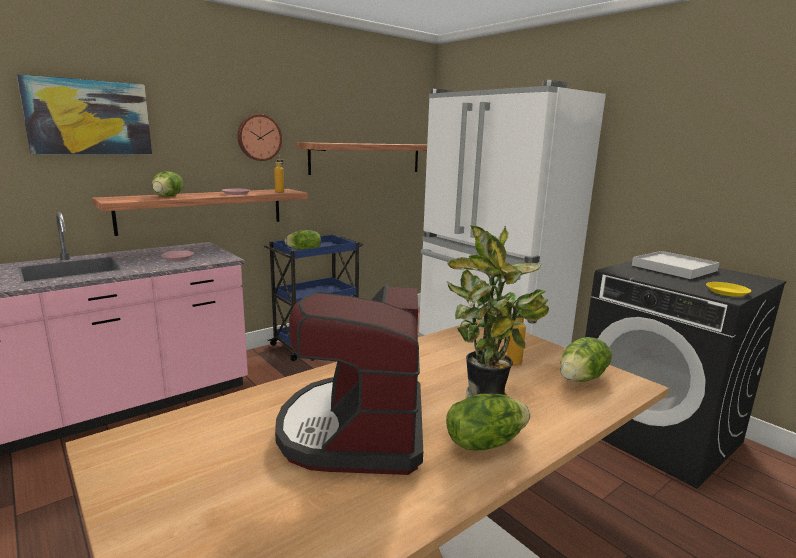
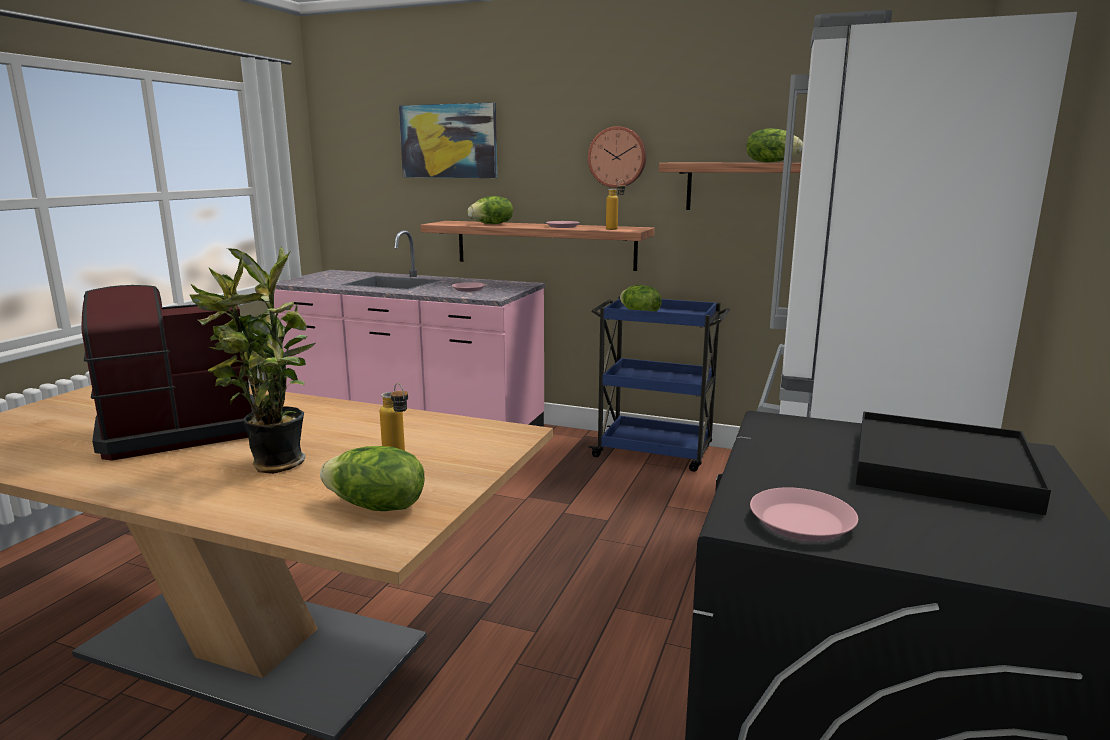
camera: 60 degrees right, 0 degrees up
lettuce [446,394,531,451] -> lettuce moved to [746,128,803,162]
white tray [632,251,720,279] -> black tray [856,411,1051,515]
yellow plate [706,282,751,297] -> pink plate [750,487,858,541]

